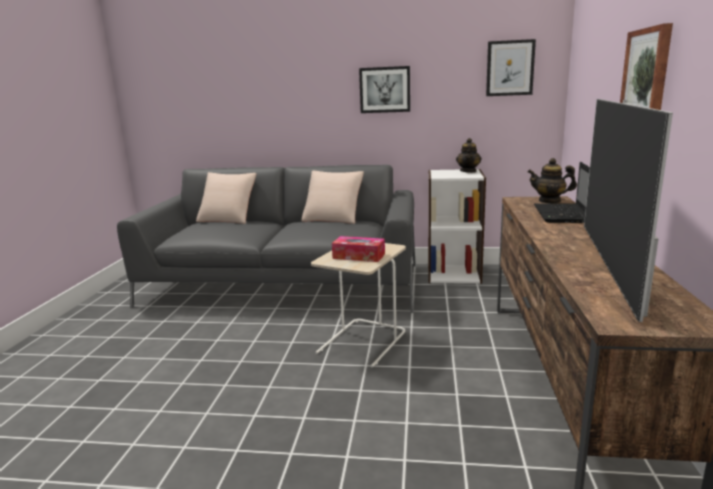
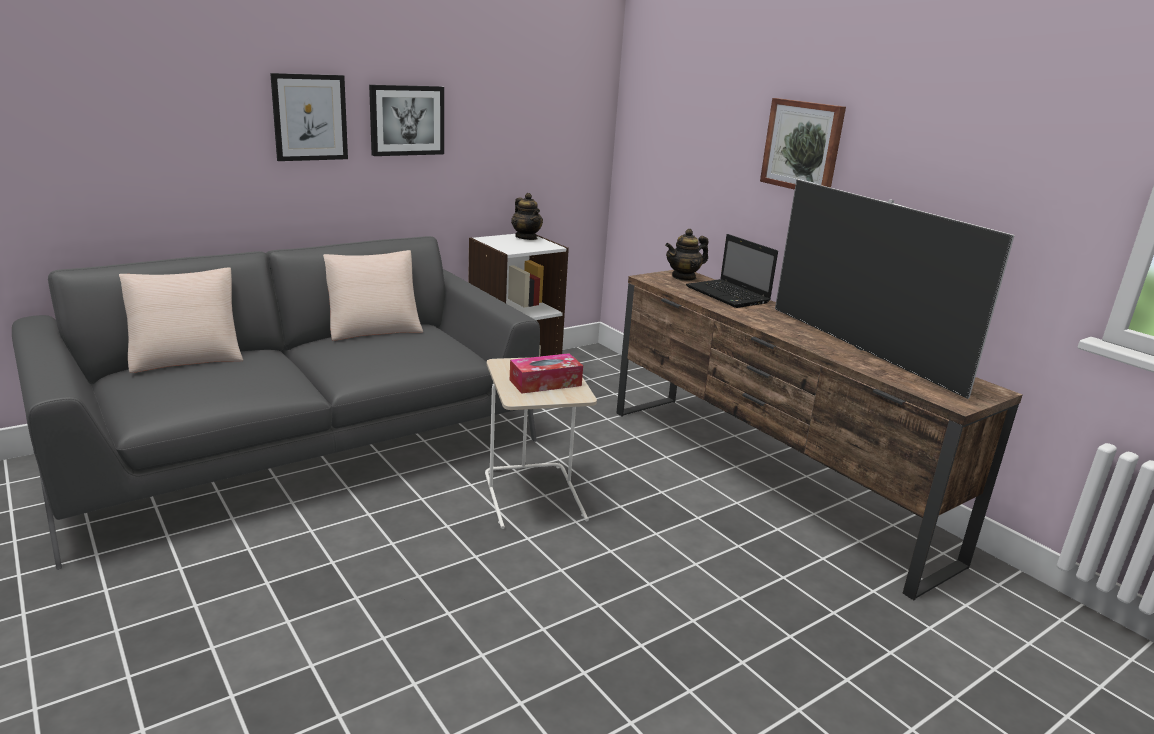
camera: 45 degrees left, 5 degrees up
picture [486,39,536,96] -> picture moved to [270,73,348,161]

